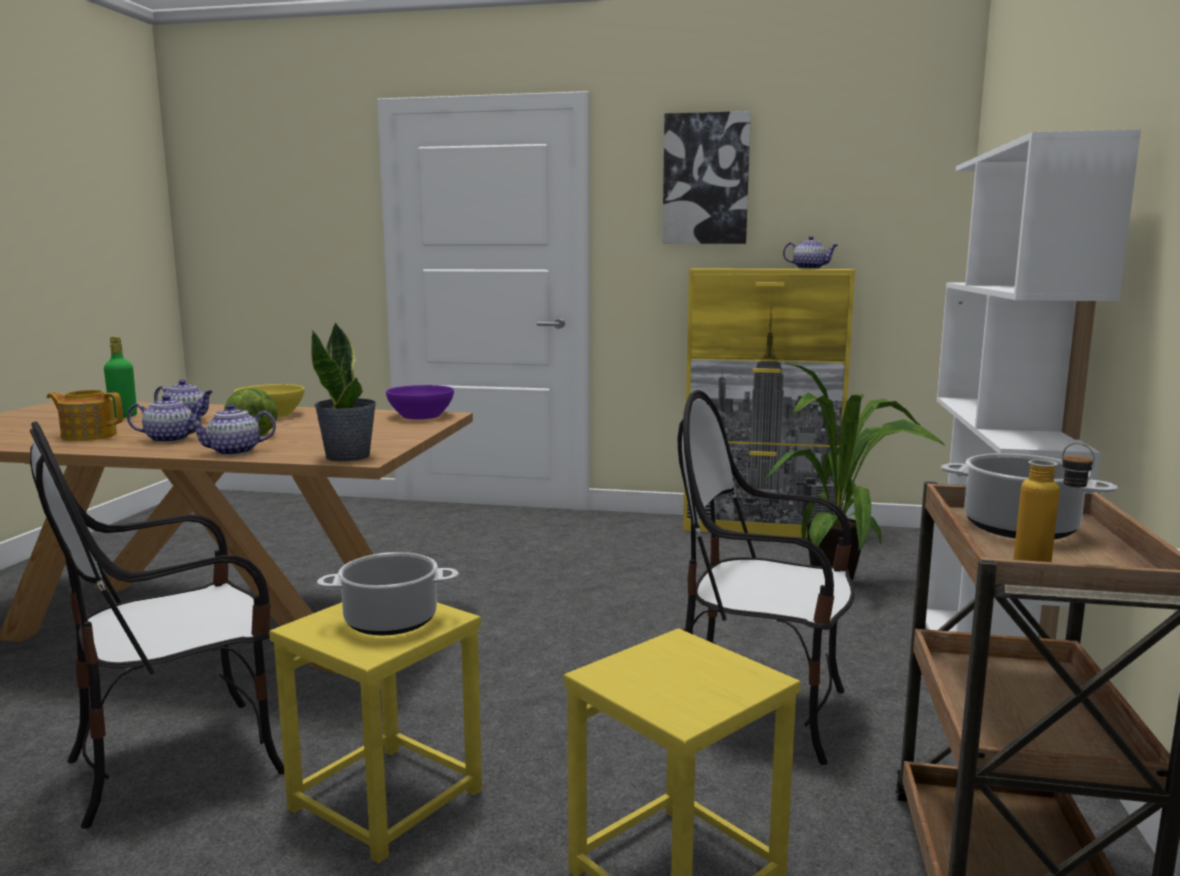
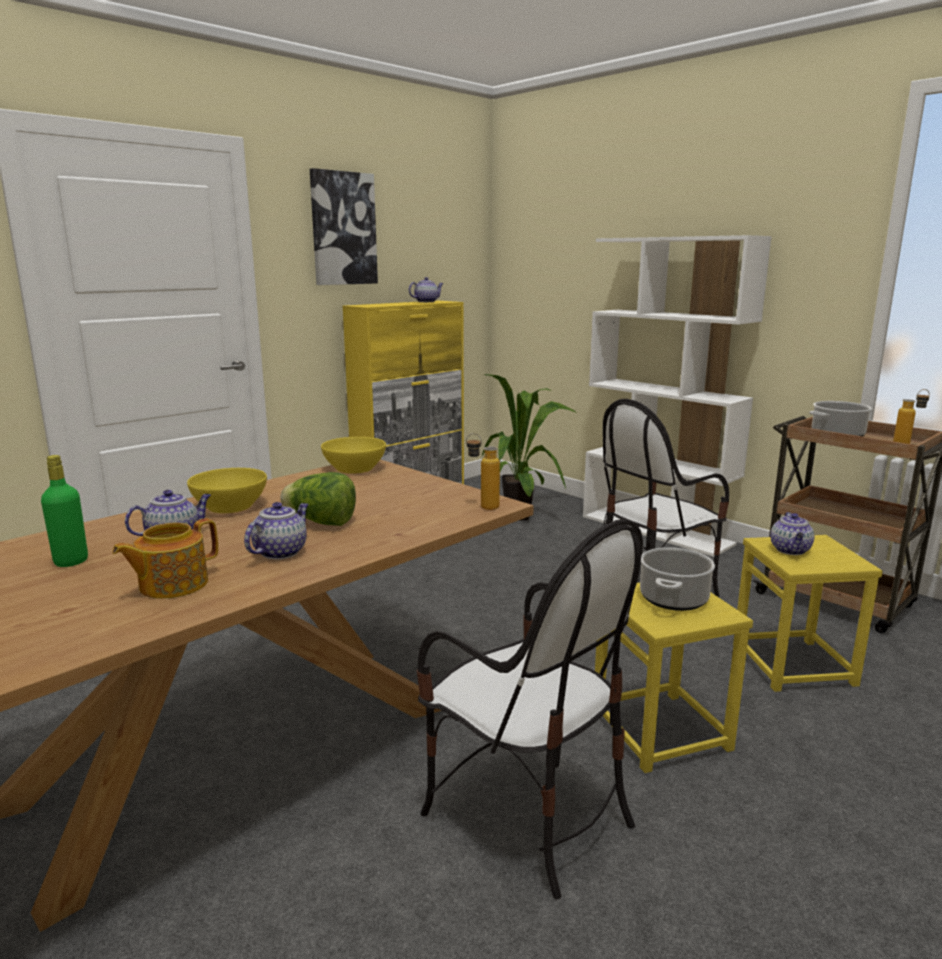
camera: 55 degrees left, 5 degrees up
chair [30,421,284,829] -> chair turned 45 degrees counterclockwise [417,519,643,899]
teapot [187,404,276,455] -> teapot moved to [770,512,815,555]
potted plant [311,322,377,461] -> bottle [466,433,500,510]
purple bowl [386,385,454,419] -> yellow bowl [321,437,386,474]

